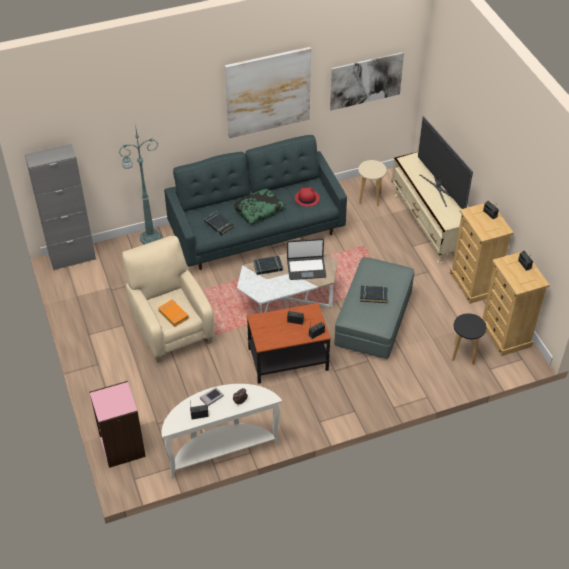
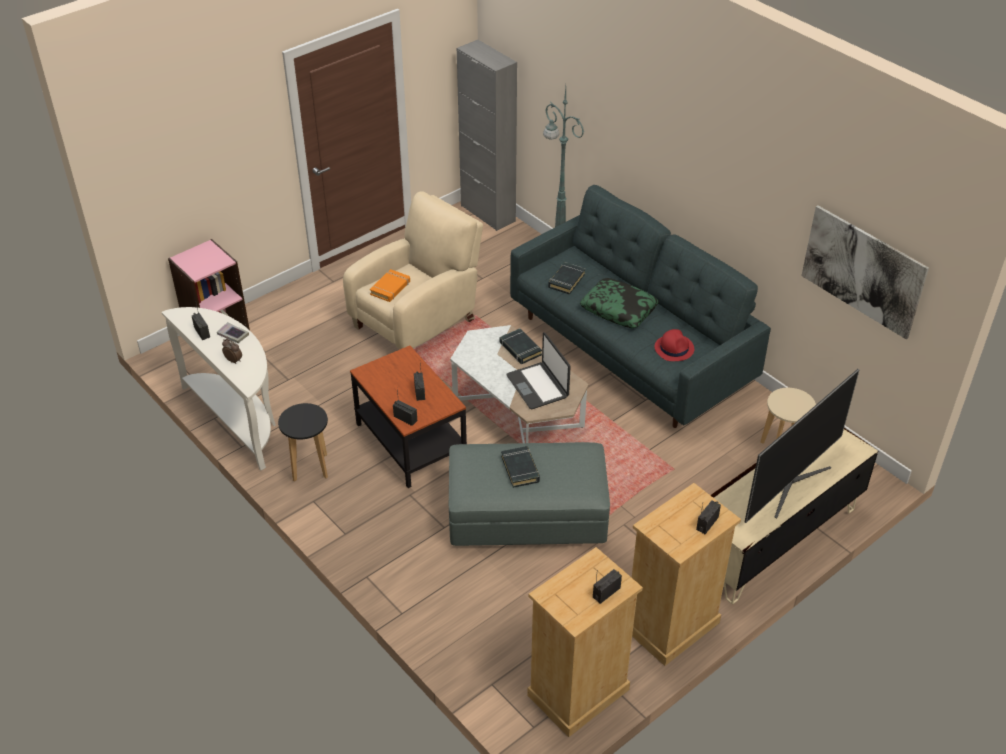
camera: 70 degrees right, 5 degrees down
picture [225,47,311,138] -> none
black stool [452,313,486,365] -> black stool moved to [278,403,328,482]

